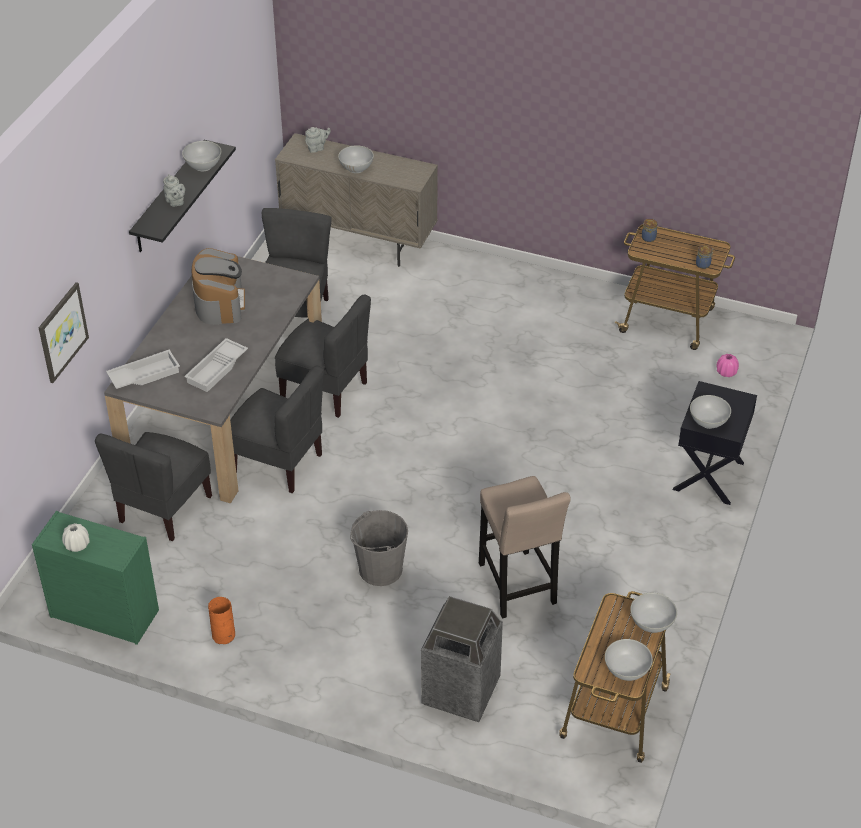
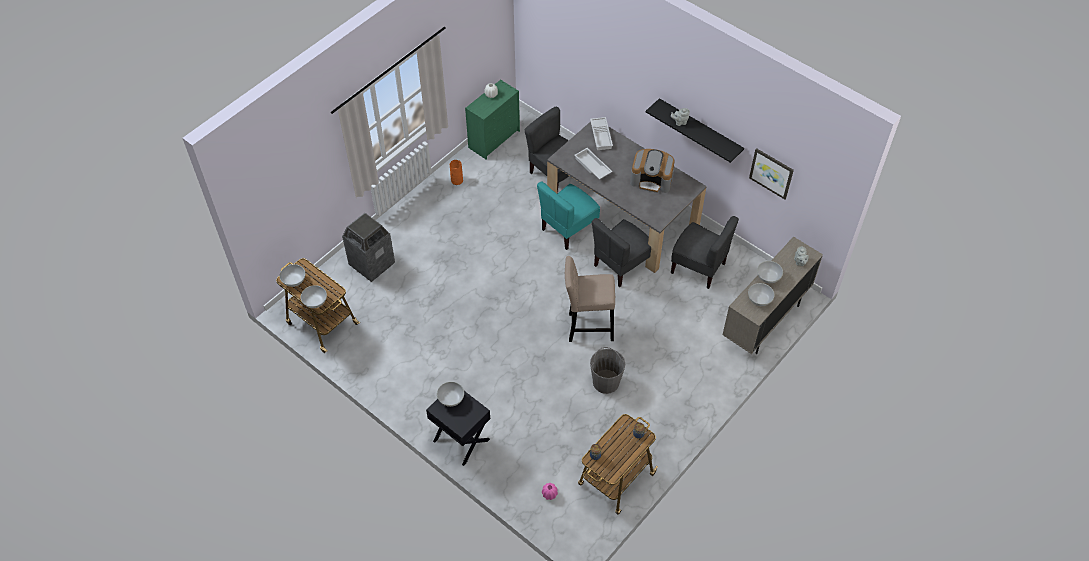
camera: 110 degrees right, 10 degrees up
picture [39,282,89,383] -> picture moved to [749,148,794,199]
white bowl [182,141,221,171] -> white bowl moved to [748,283,775,306]
grey chair [230,366,324,493] -> turquoise chair [537,182,600,250]
grey bucket [350,510,408,586] -> grey bucket moved to [590,347,625,394]
beige stool [479,476,571,619] -> beige stool moved to [564,256,615,342]

